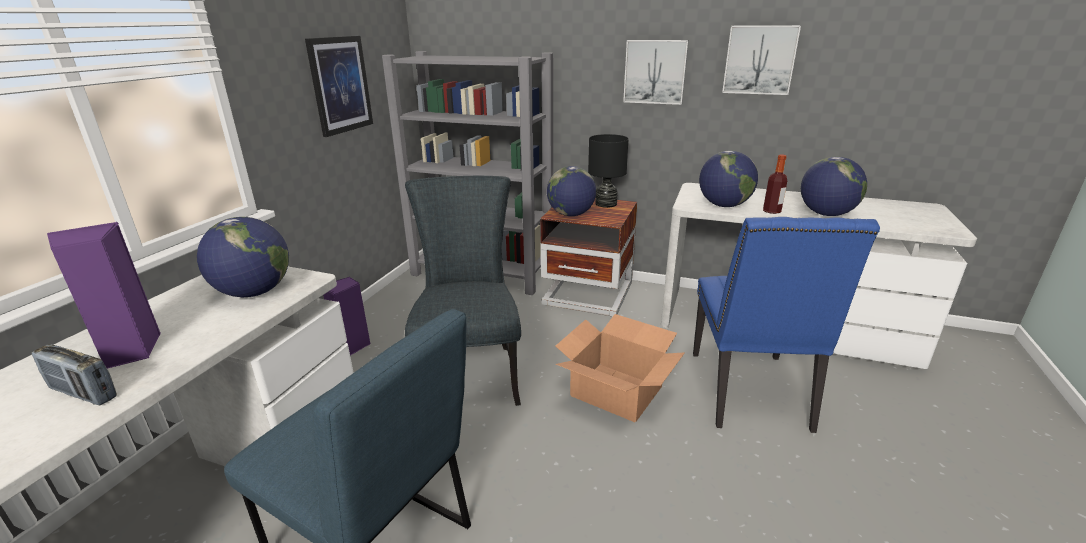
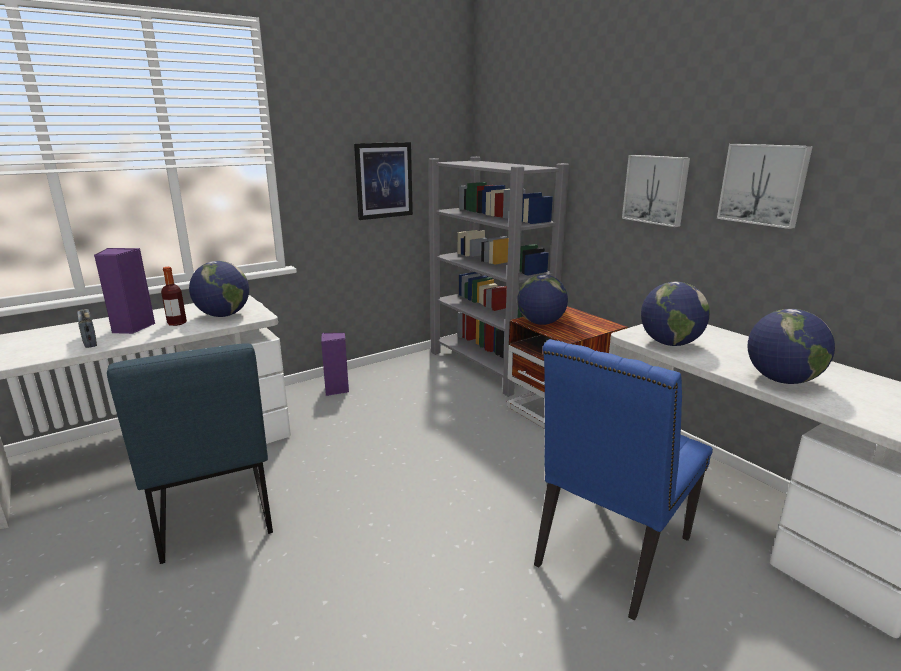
camera: 35 degrees right, 5 degrees down
grey chair [405,176,521,406] -> none
cardboard box [556,314,685,422] -> none
black table lamp [588,134,629,208] -> none
bottle [763,154,787,214] -> bottle moved to [161,267,187,326]

